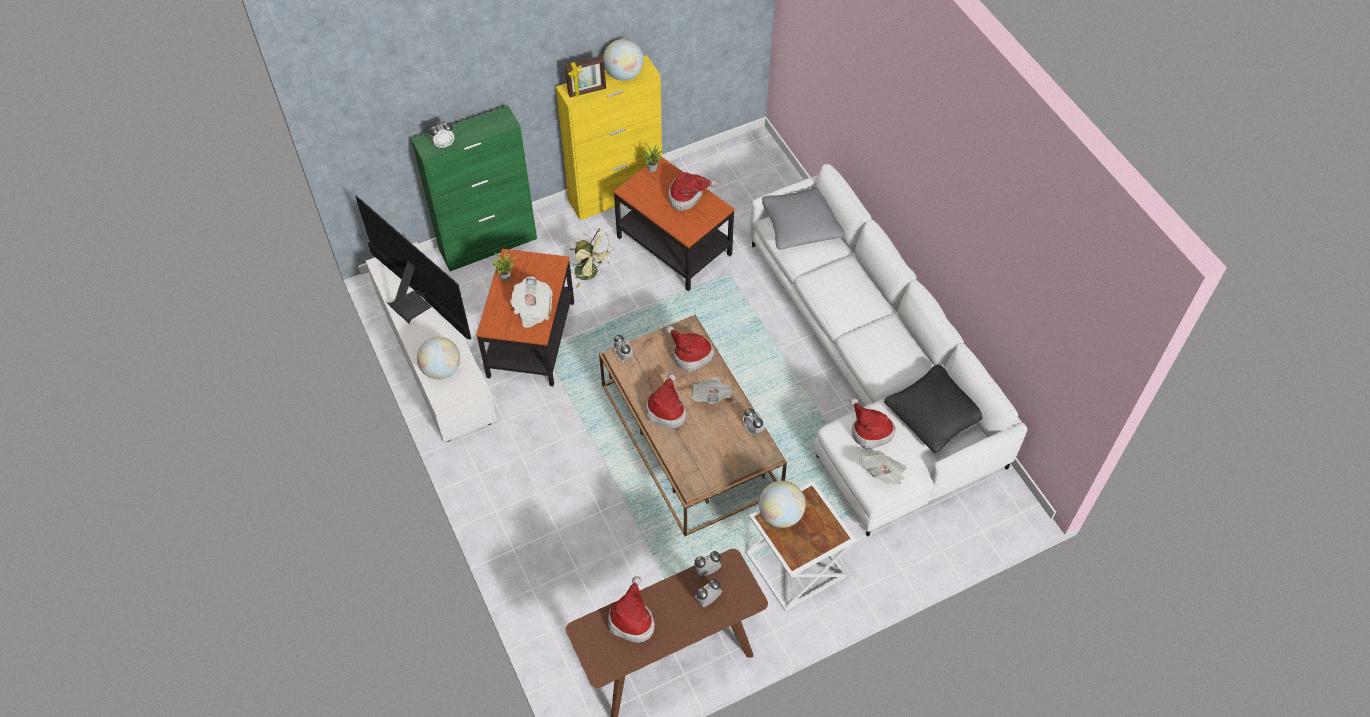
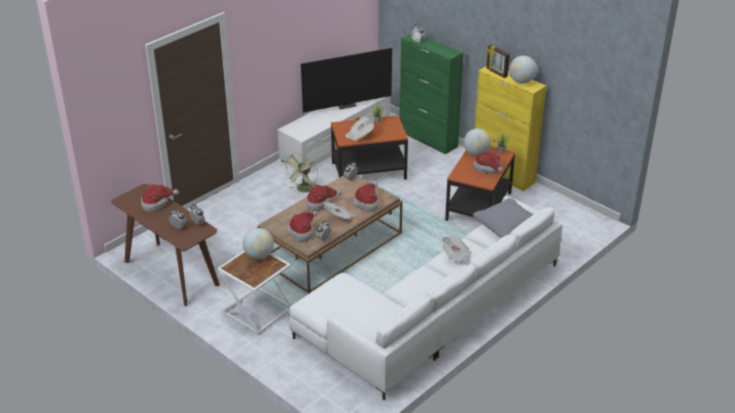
camera: 70 degrees right, 20 degrees down
television [355,196,471,340] -> television turned 45 degrees clockwise [301,48,392,113]
globe [417,337,460,379] -> globe moved to [464,129,491,156]
green fan [568,228,614,288] -> green fan moved to [283,153,318,192]
hat [850,398,896,450] -> hat moved to [287,211,318,242]
newspaper [861,452,906,485] -> newspaper moved to [442,236,472,265]
black pillow [884,364,982,453] -> none

